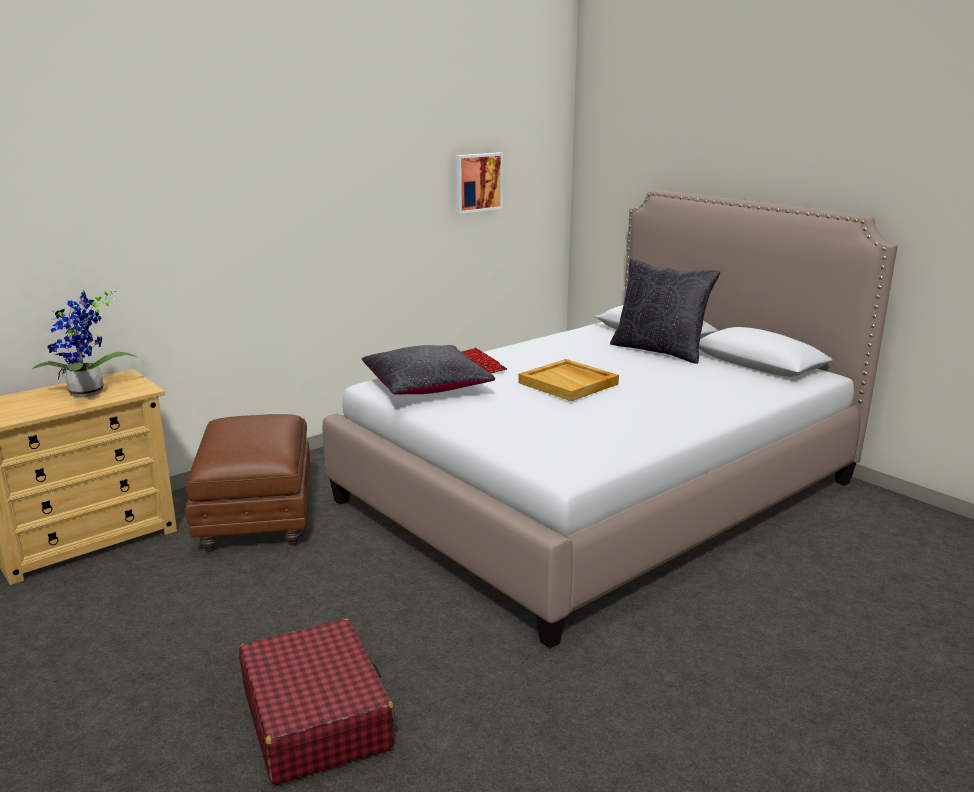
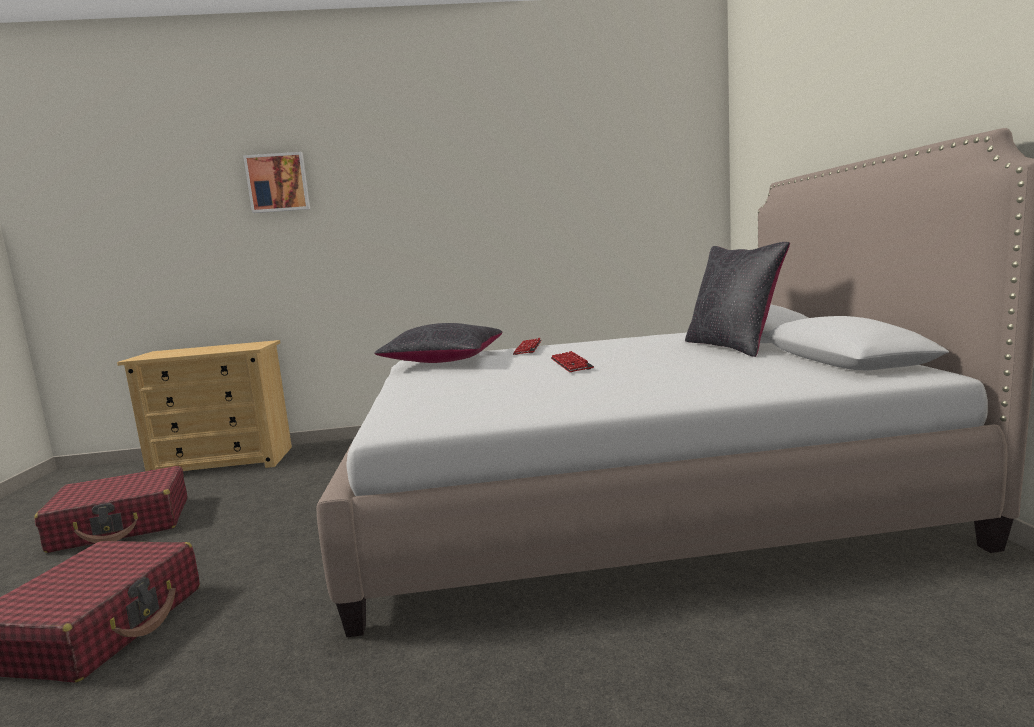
camera: 35 degrees right, 10 degrees down
potted plant [33,289,137,397] -> none
brown ottoman [185,414,310,552] -> none
picture [455,152,503,214] -> picture moved to [243,152,310,213]
beige tray [518,359,619,401] -> keyboard [551,351,594,372]
none -> red suitcase [34,466,187,553]

